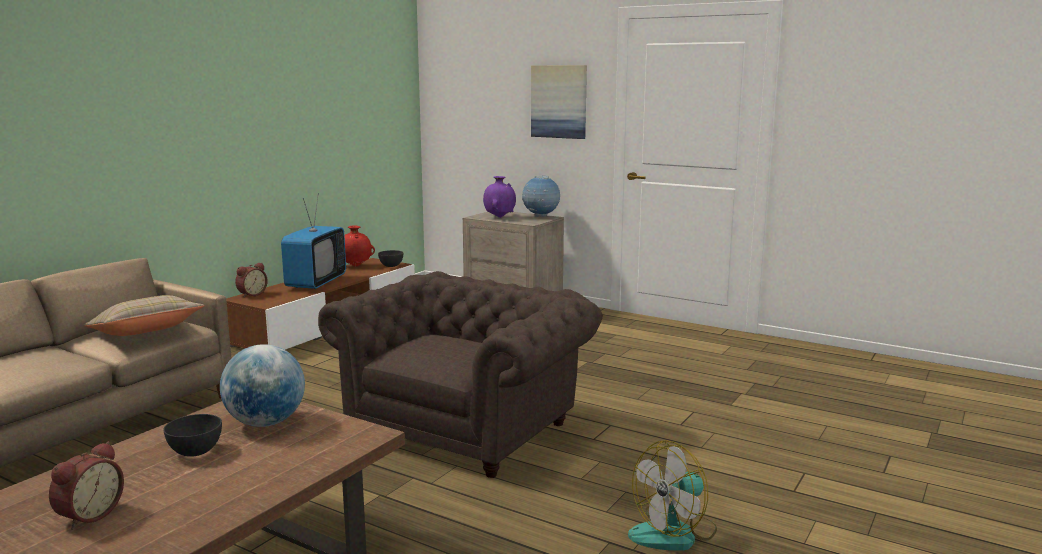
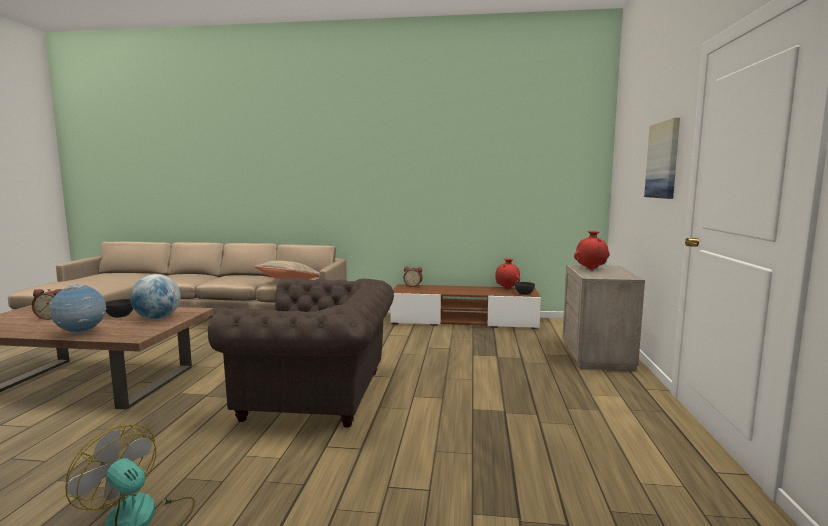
camera: 65 degrees right, 5 degrees down
television [281,193,346,289] -> none
purple vase [483,176,516,218] -> red vase [574,231,609,270]
globe [522,175,560,217] -> globe moved to [49,283,107,334]

